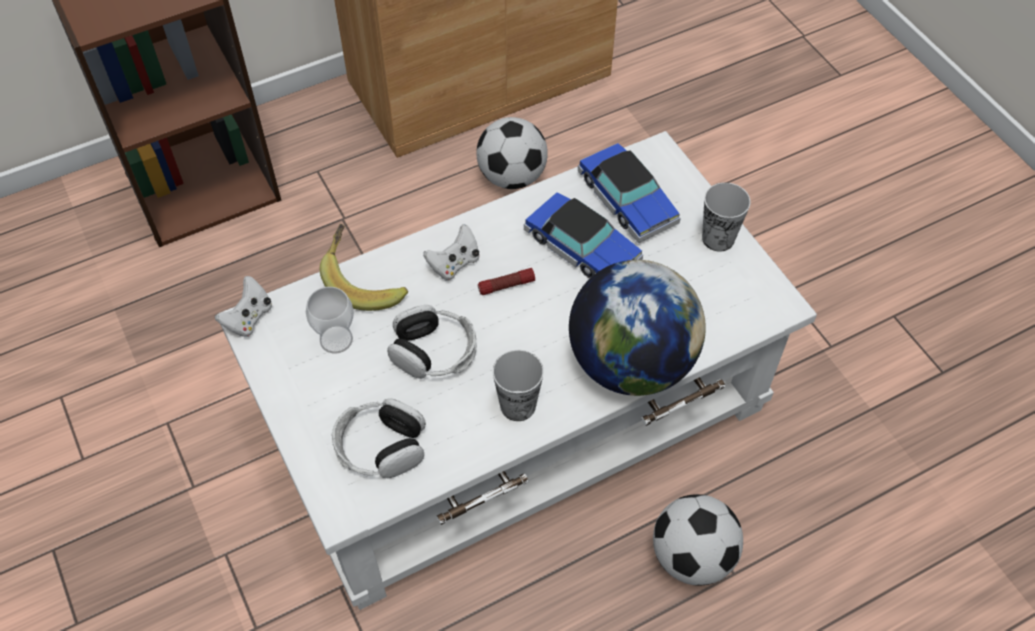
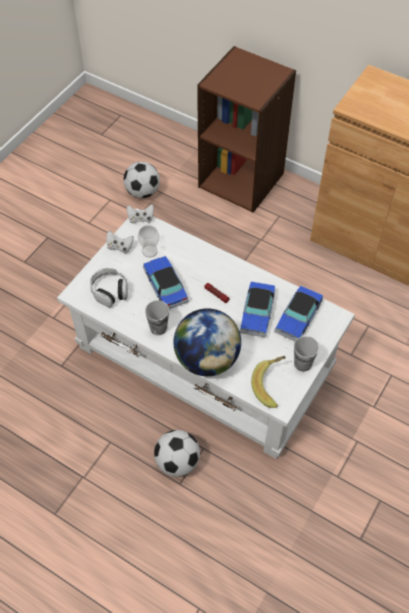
camera: 60 degrees right, 0 degrees up
banana [320,224,408,311] -> banana moved to [251,356,286,408]
headphones [387,305,477,379] -> toy car [143,256,189,309]
white game controller [423,224,479,281] -> white game controller moved to [106,230,134,253]
football [476,117,548,189] -> football moved to [124,162,160,198]

